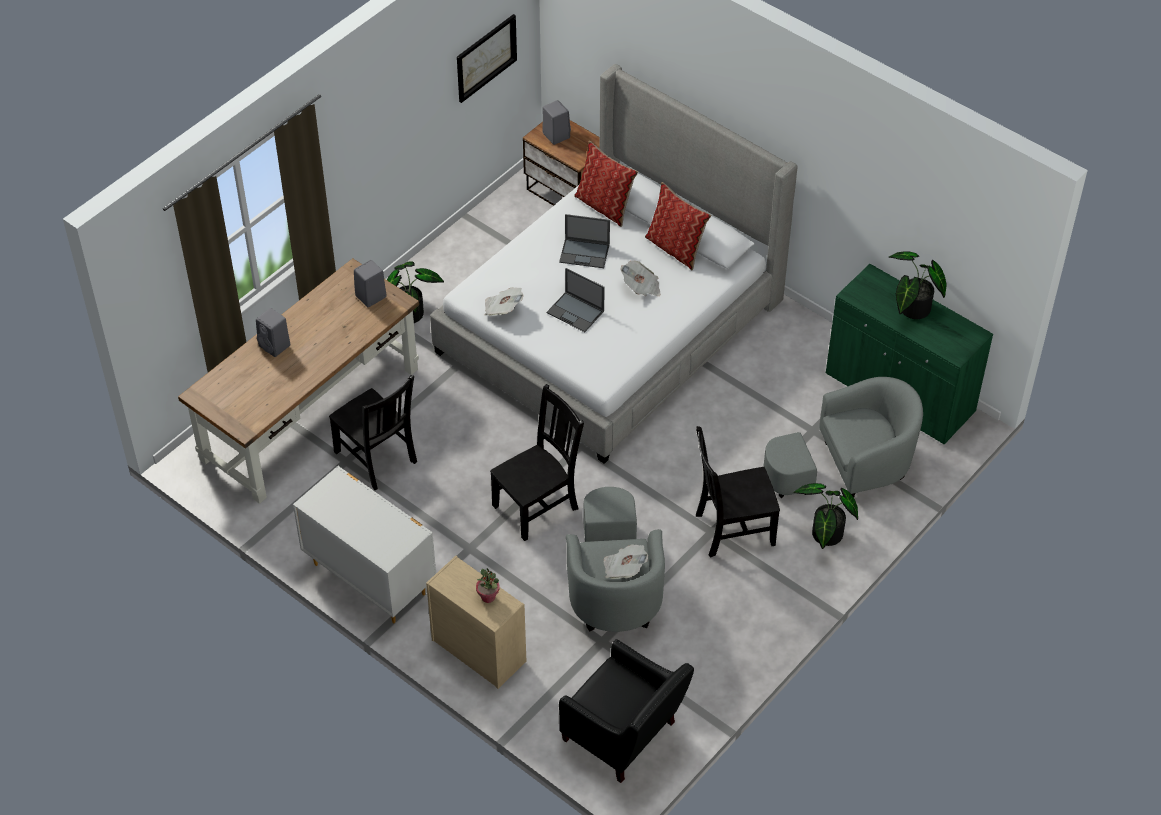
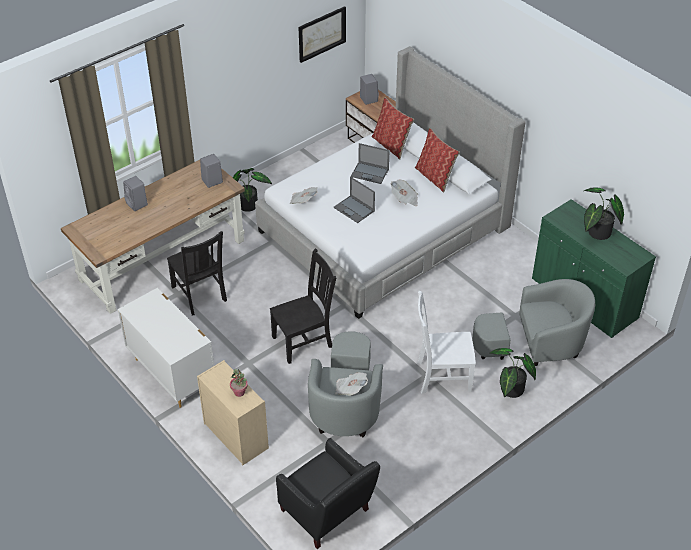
camera: 10 degrees right, 5 degrees down
black chair [696,426,780,558] -> white chair [417,291,476,394]

